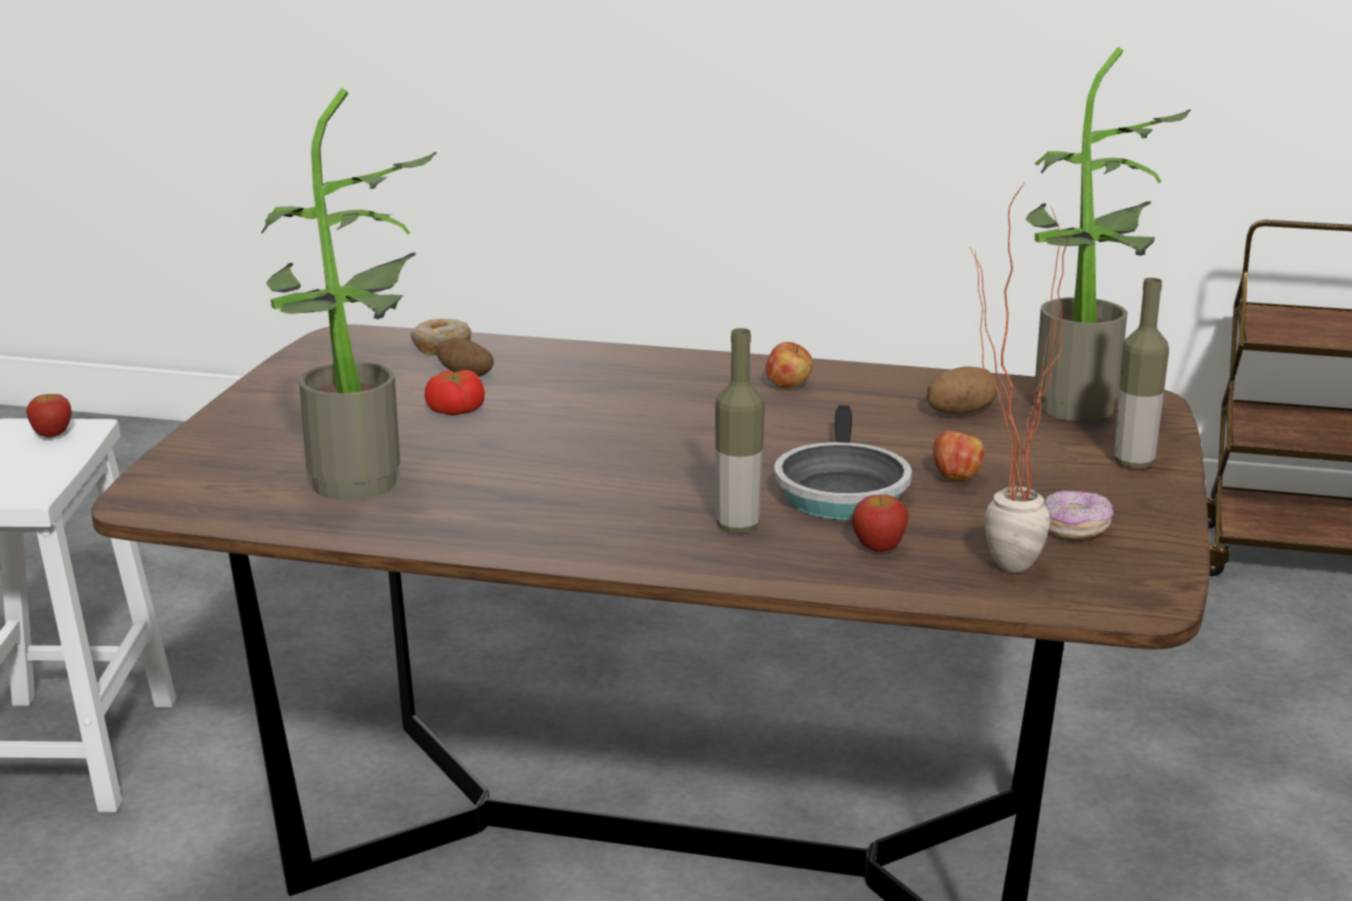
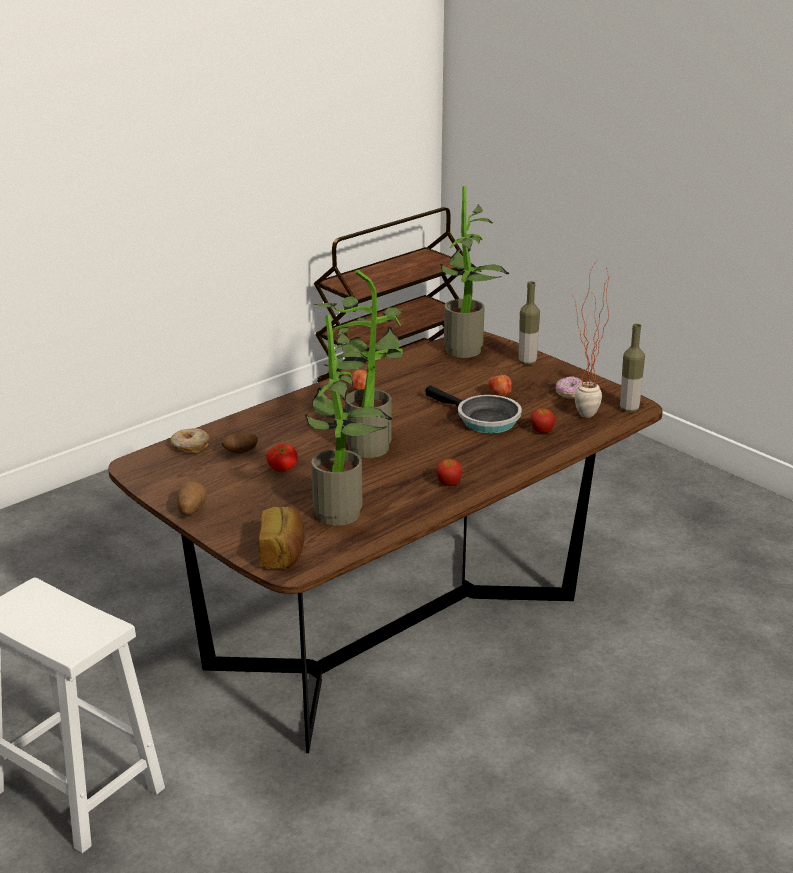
camera: 55 degrees left, 5 degrees up
apple [26,394,72,437] -> apple moved to [436,459,463,486]
bottle [715,328,765,533] -> bottle moved to [620,324,645,412]
potato [927,366,999,415] -> potato moved to [177,481,207,515]
none -> bread [259,507,304,569]
none -> potted plant [314,270,405,458]

